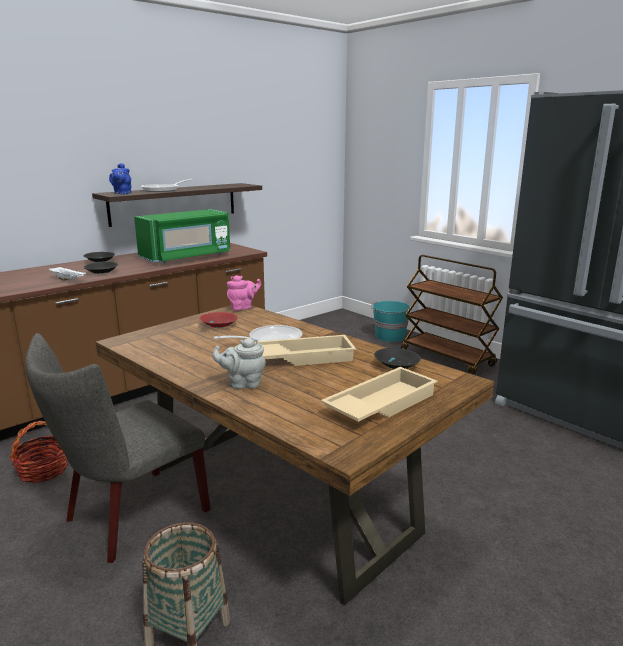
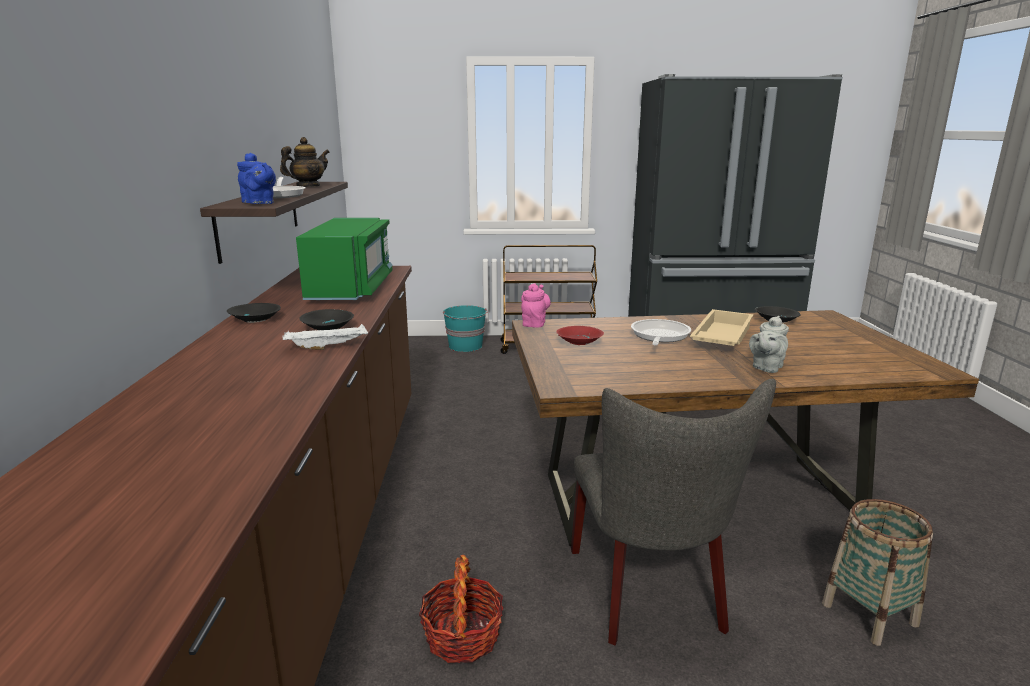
camera: 50 degrees left, 0 degrees up
beige tray [321,367,438,422] -> none
none -> teapot [280,137,330,187]

